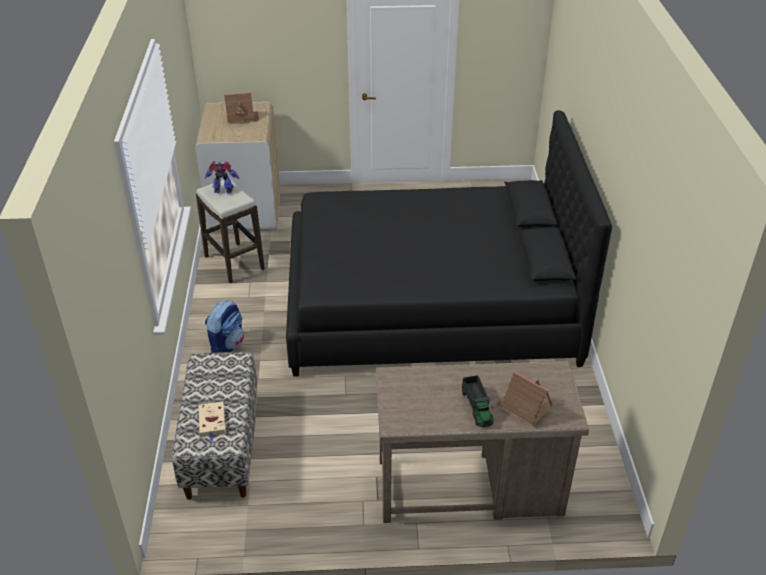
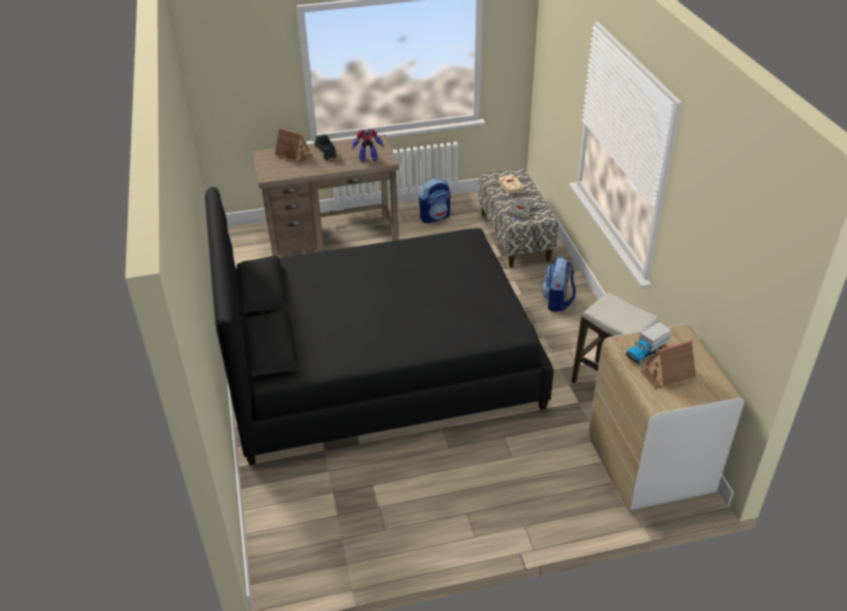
camera: 170 degrees right, 0 degrees up
toy robot [205,161,240,193] -> toy robot moved to [352,129,384,162]
none -> backpack [419,179,450,224]
none -> grey book [508,198,533,221]
none -> toy truck [626,322,671,364]

